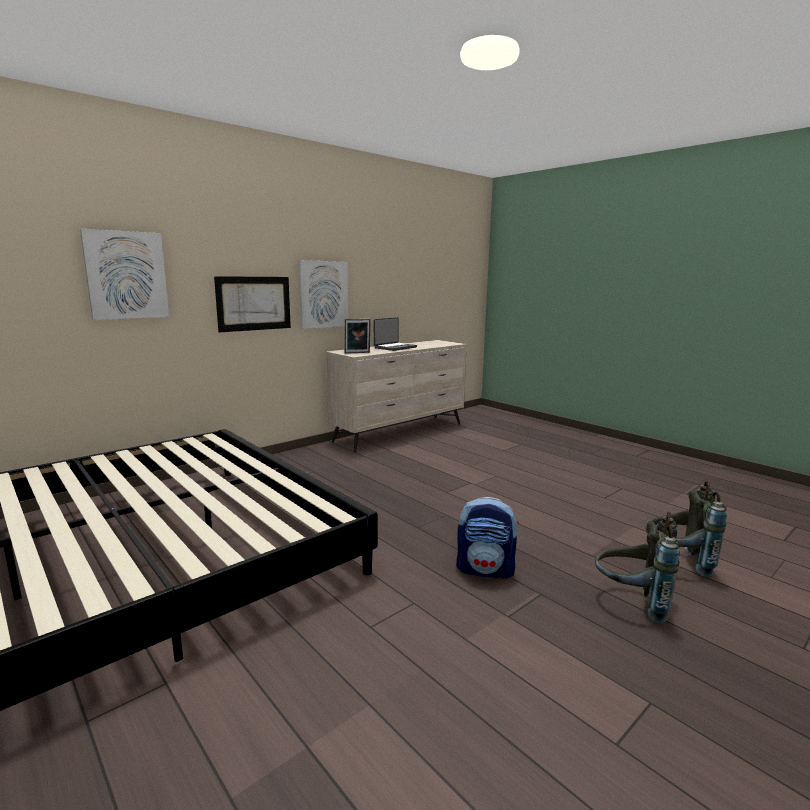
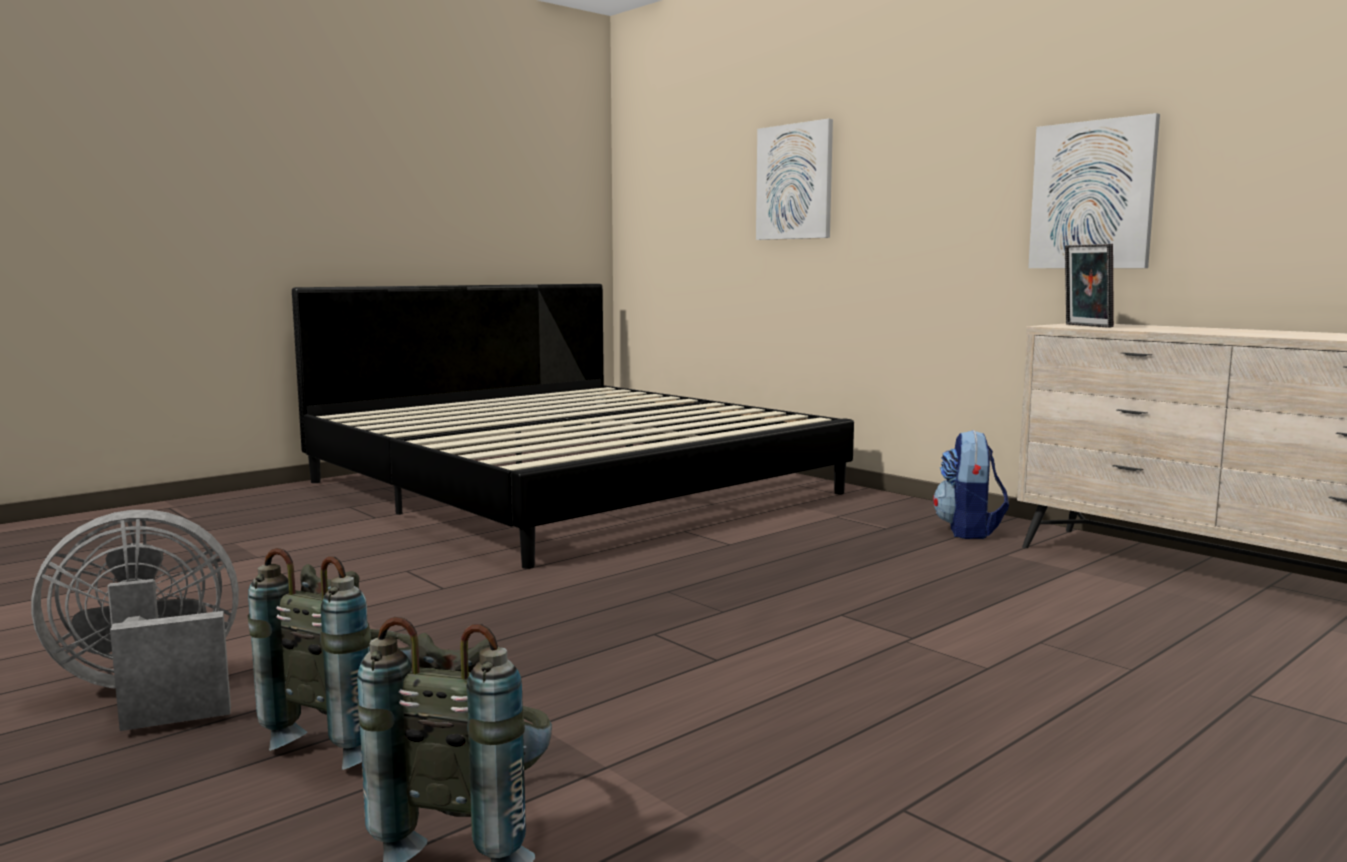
camera: 90 degrees right, 5 degrees down
picture [214,276,291,333] -> none
laptop [374,317,417,351] -> none
backpack [456,497,519,579] -> backpack moved to [933,430,1009,539]
none -> grey fan [31,510,239,731]

